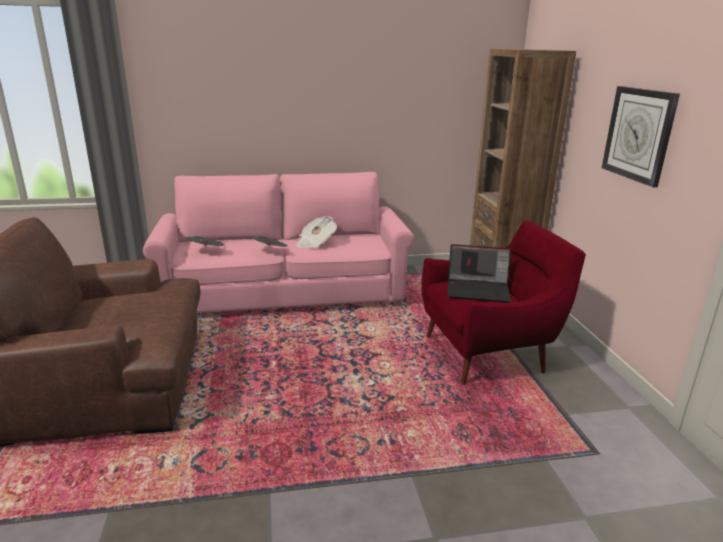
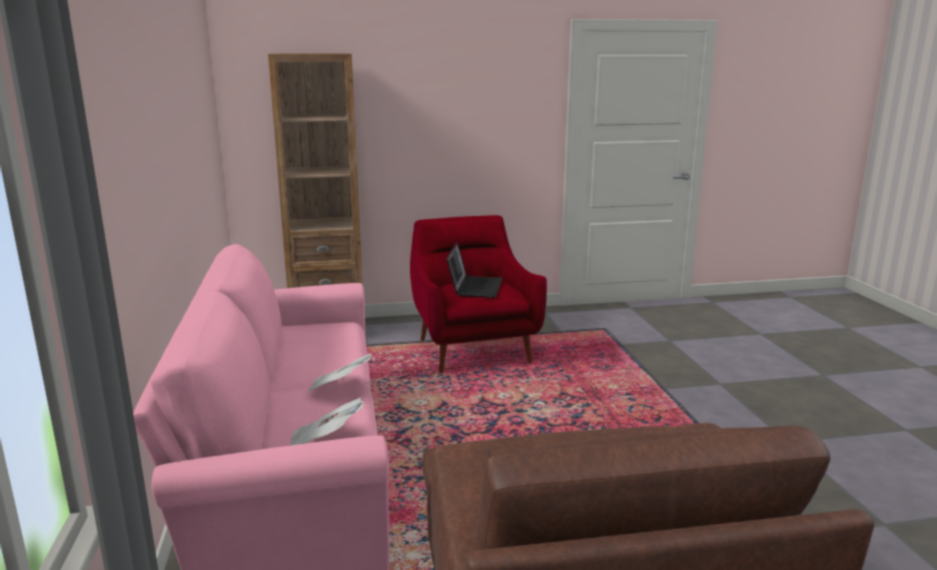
camera: 90 degrees left, 5 degrees down
newspaper [296,216,337,248] -> none
wall clock [602,86,680,187] -> none

